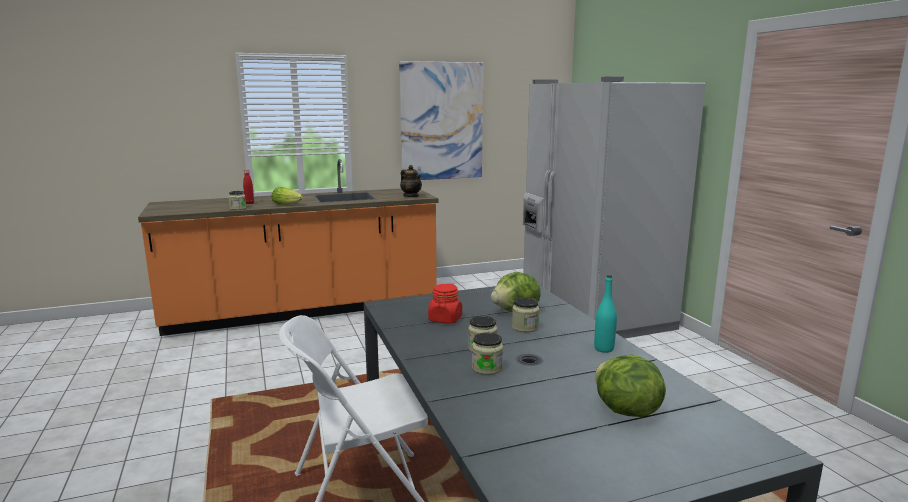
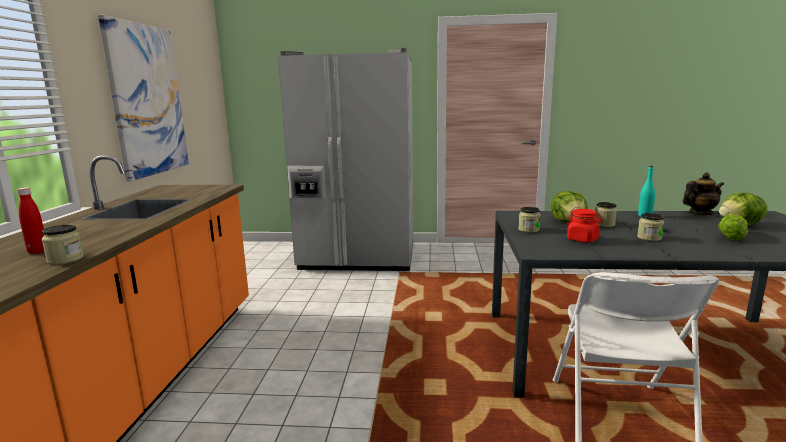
camera: 65 degrees left, 0 degrees up
lettuce [271,187,303,205] -> lettuce moved to [718,214,748,240]
teapot [400,165,422,197] -> teapot moved to [683,173,724,215]
jar [472,333,503,375] -> jar moved to [518,207,541,233]

